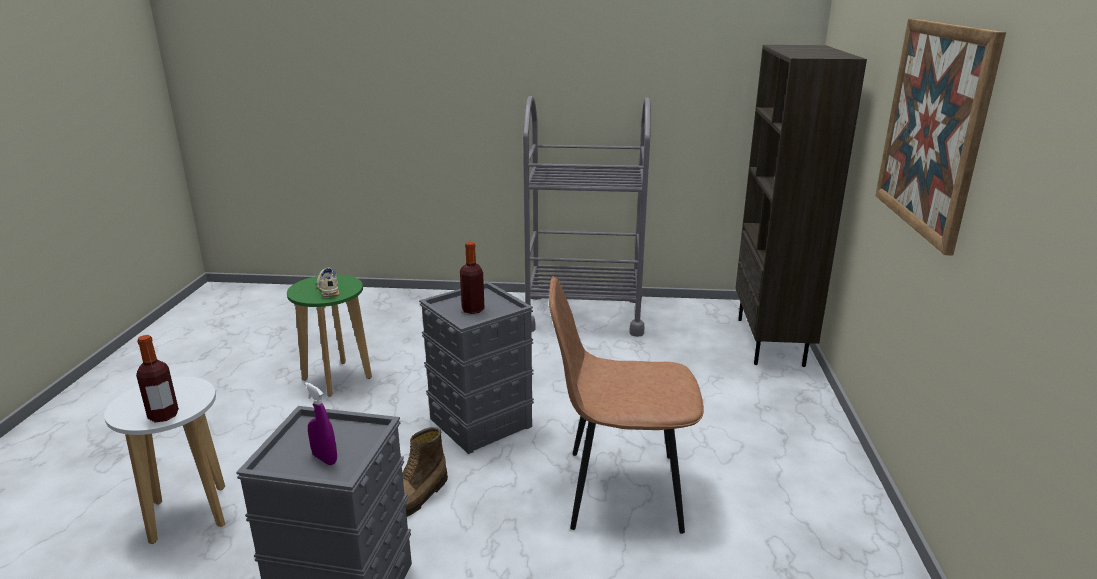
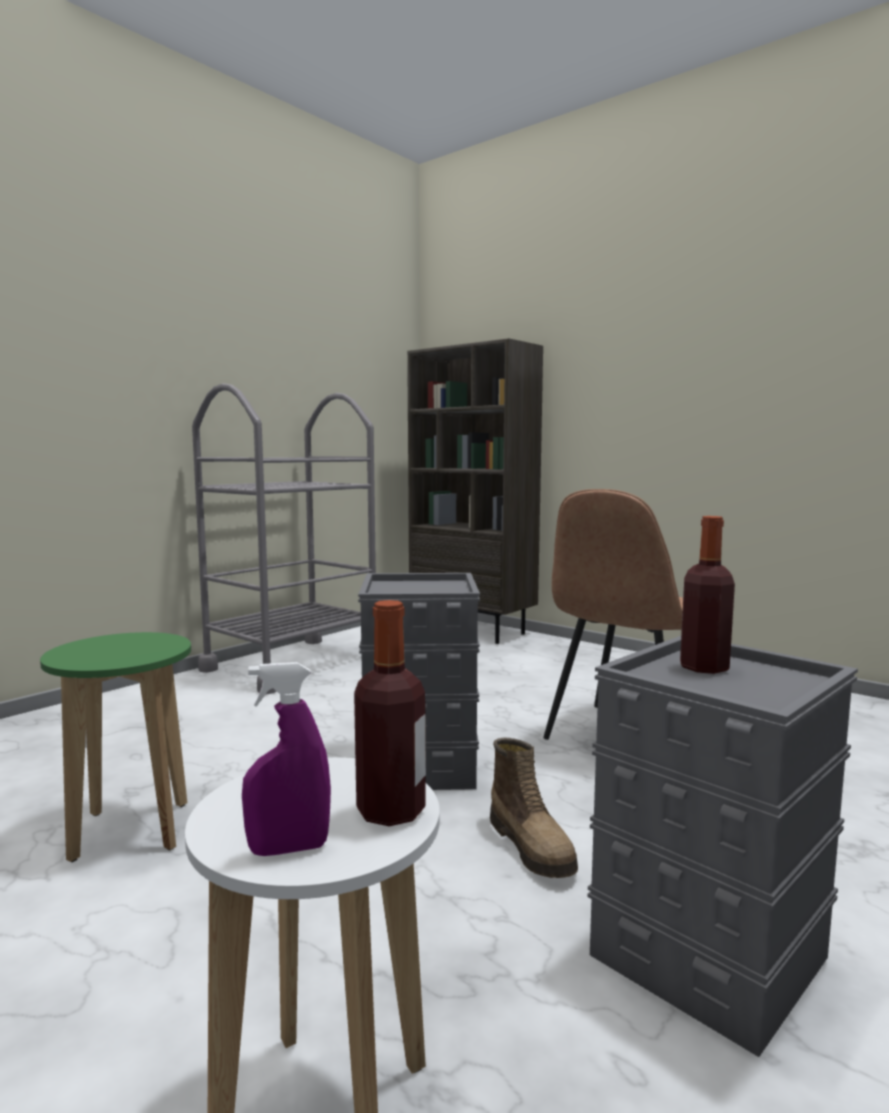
camera: 55 degrees left, 15 degrees down
purple spray bottle [305,382,337,465] -> purple spray bottle moved to [242,662,331,856]
beige shoe [317,268,340,297] -> none
bottle [460,242,485,314] -> bottle moved to [680,516,735,674]
picture [875,19,1006,255] -> none

